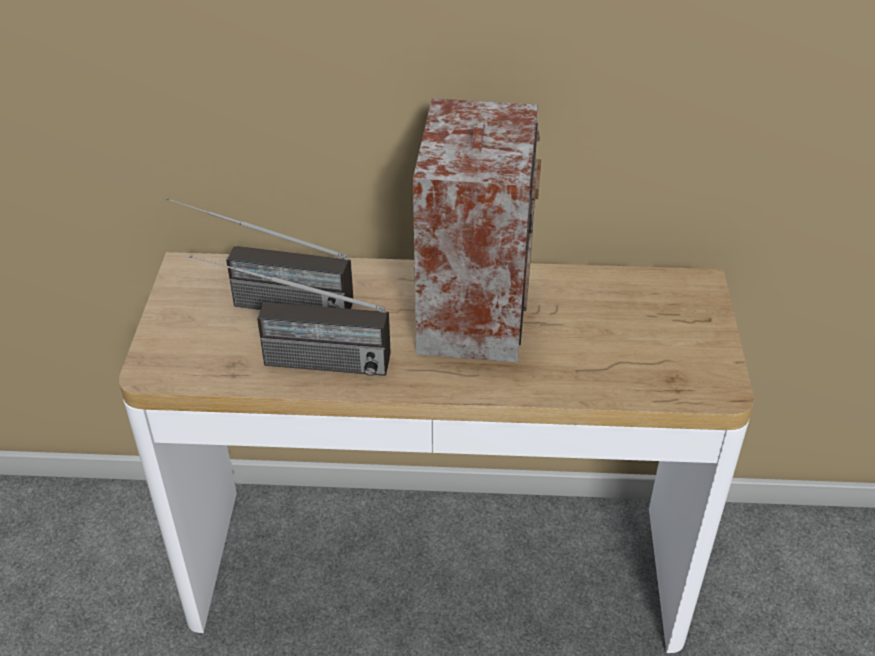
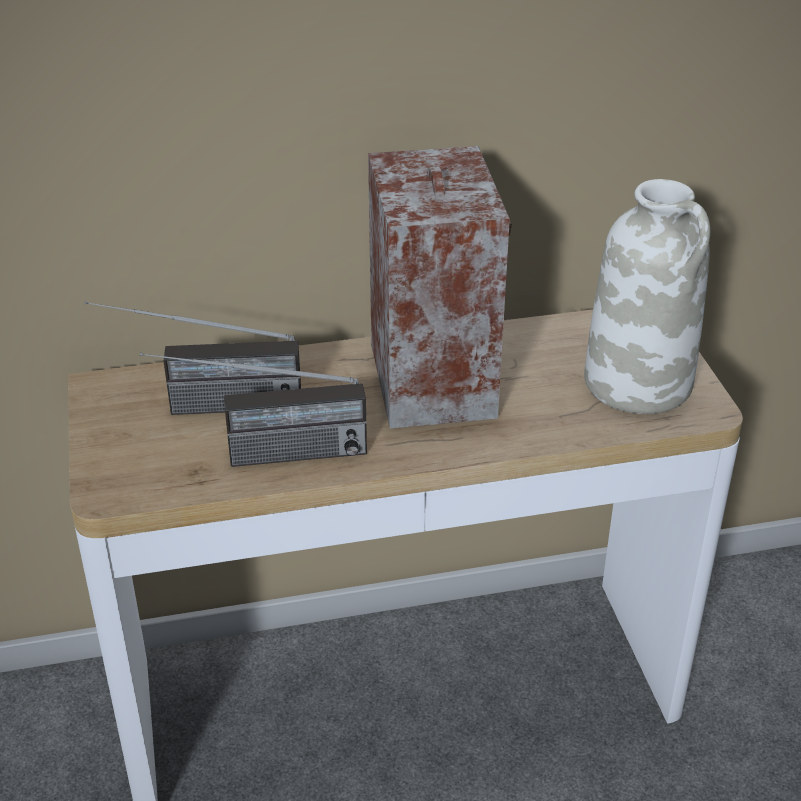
camera: 15 degrees left, 5 degrees down
none -> white vase [584,179,710,414]

